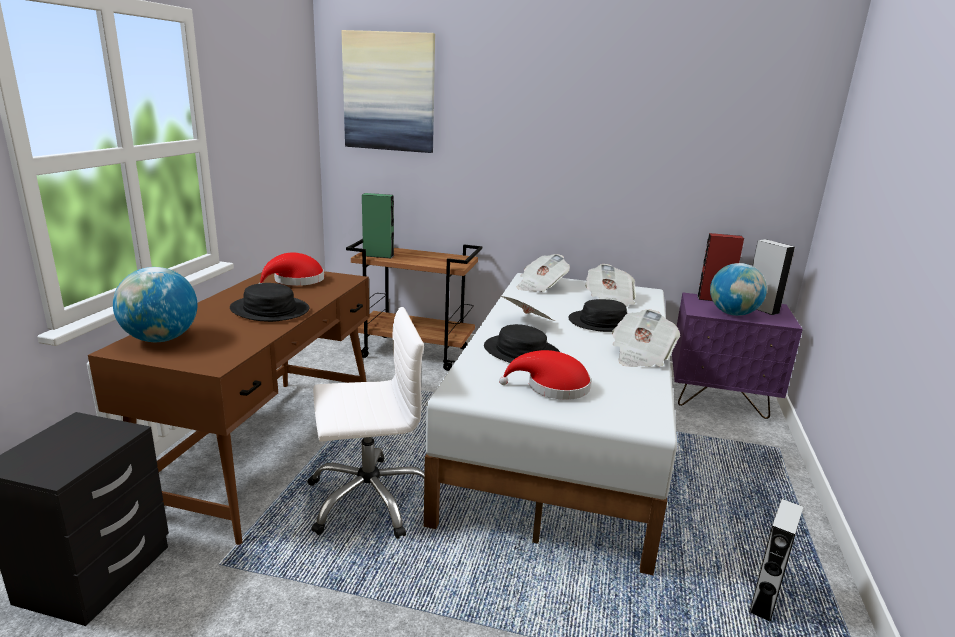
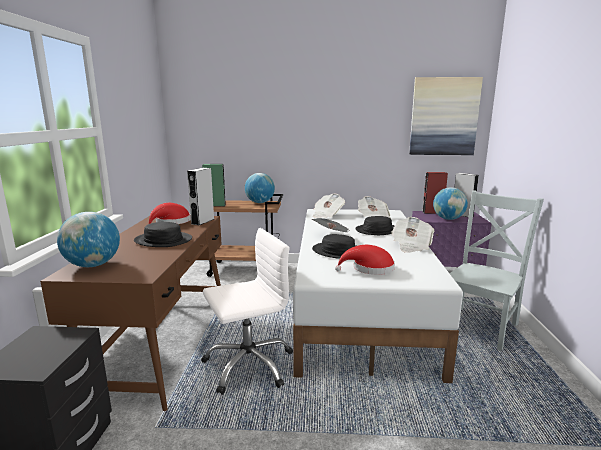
camera: 10 degrees left, 5 degrees down
picture [341,30,435,153] -> picture moved to [409,77,483,155]
grey speaker [749,499,803,622] -> grey speaker moved to [187,168,214,225]
none -> globe [245,173,275,203]
none -> grey chair [450,191,544,351]

